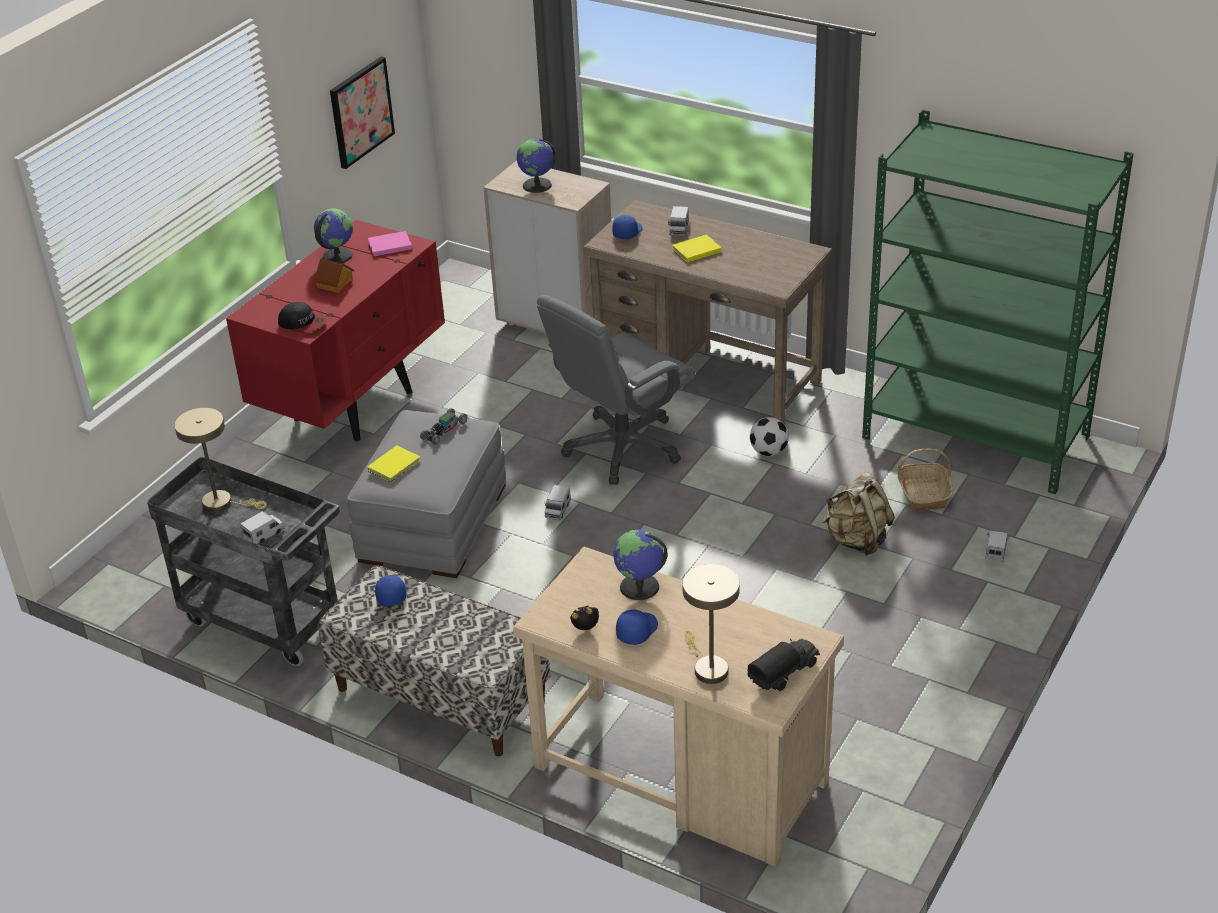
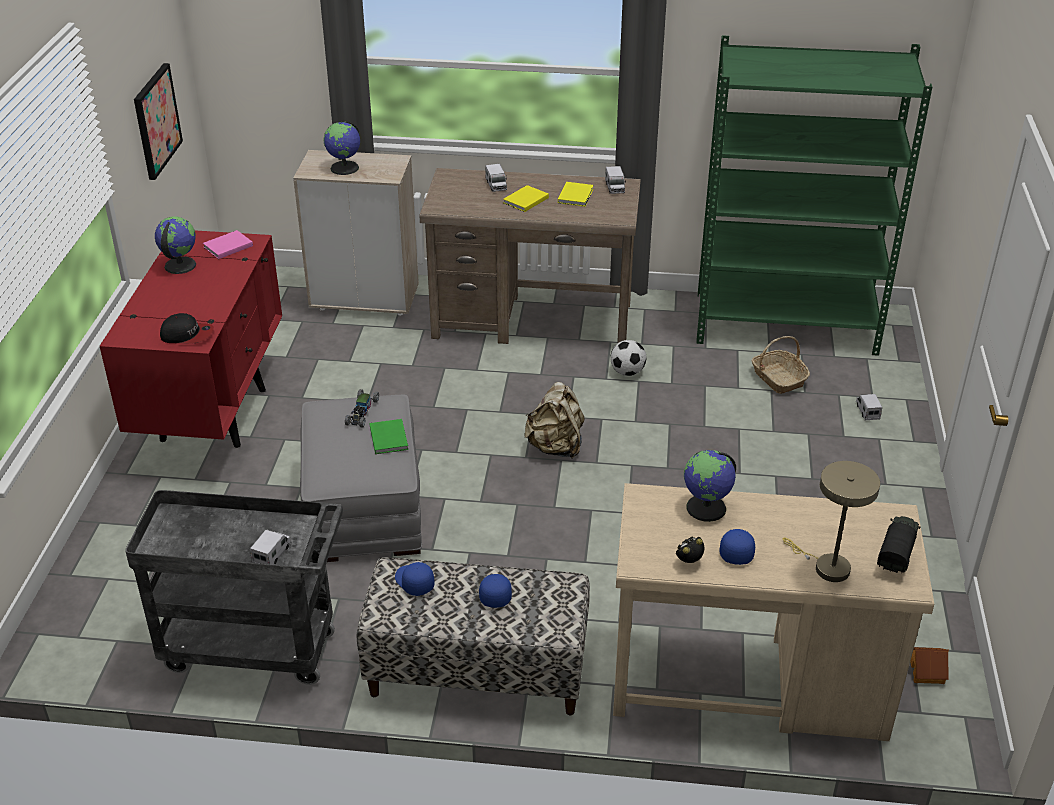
camera: 25 degrees left, 0 degrees up
beige table lamp [174,408,266,512] -> none
toy house [314,258,354,293] -> toy house moved to [910,647,949,684]
yellow book [367,445,421,483] -> yellow book moved to [558,182,594,207]
grey office chair [537,295,695,485] -> none
toy truck [545,485,571,520] -> toy truck moved to [605,166,626,194]
blue cap [612,215,643,239] -> blue cap moved to [479,574,512,608]
beige backpack [822,472,895,556] -> beige backpack moved to [525,382,585,459]
none -> green book [370,419,408,454]

